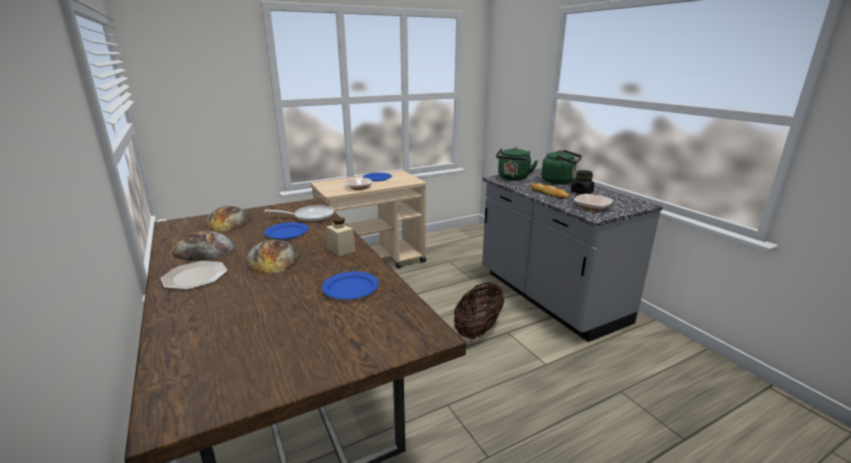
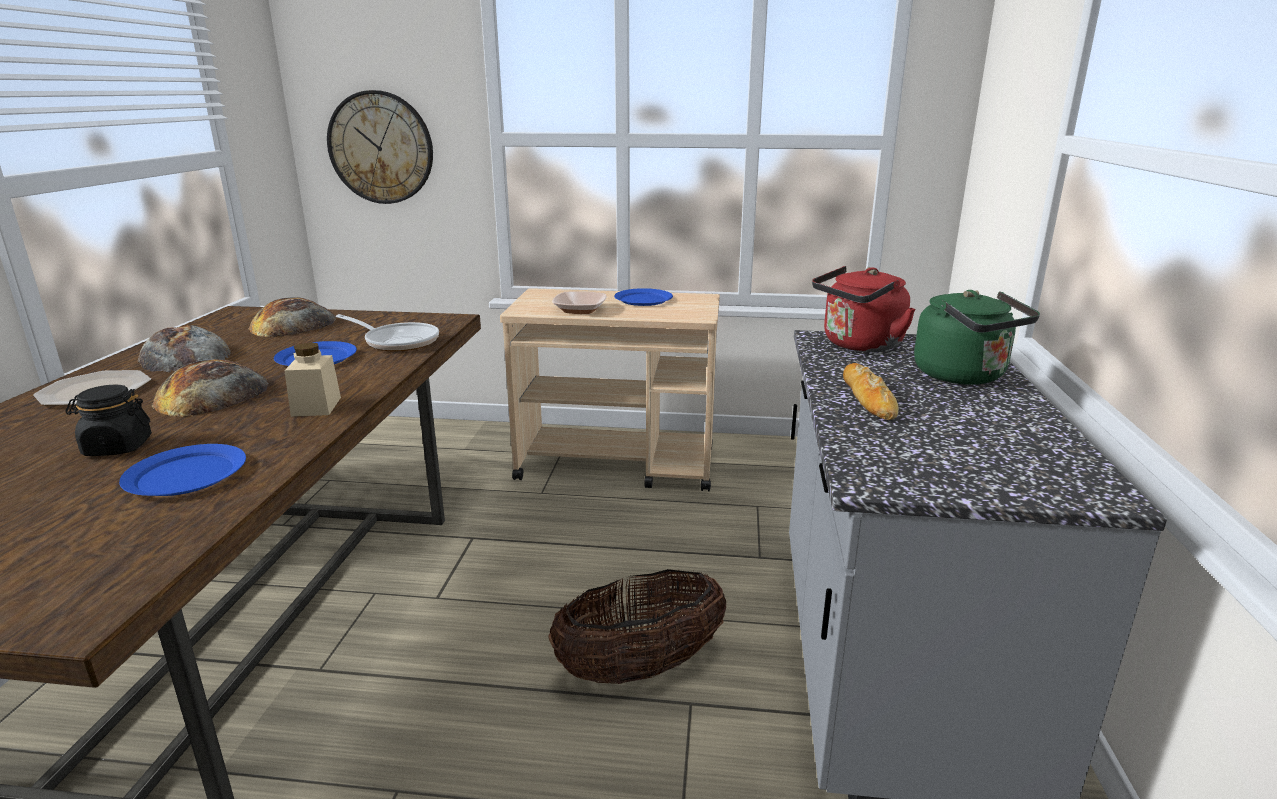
camera: 35 degrees right, 0 degrees up
green kettle [496,147,538,180] -> red kettle [812,266,916,352]
black jar [571,170,594,194] -> black jar moved to [65,385,152,456]
bowl [574,194,613,211] -> none
none -> wall clock [327,90,433,204]

